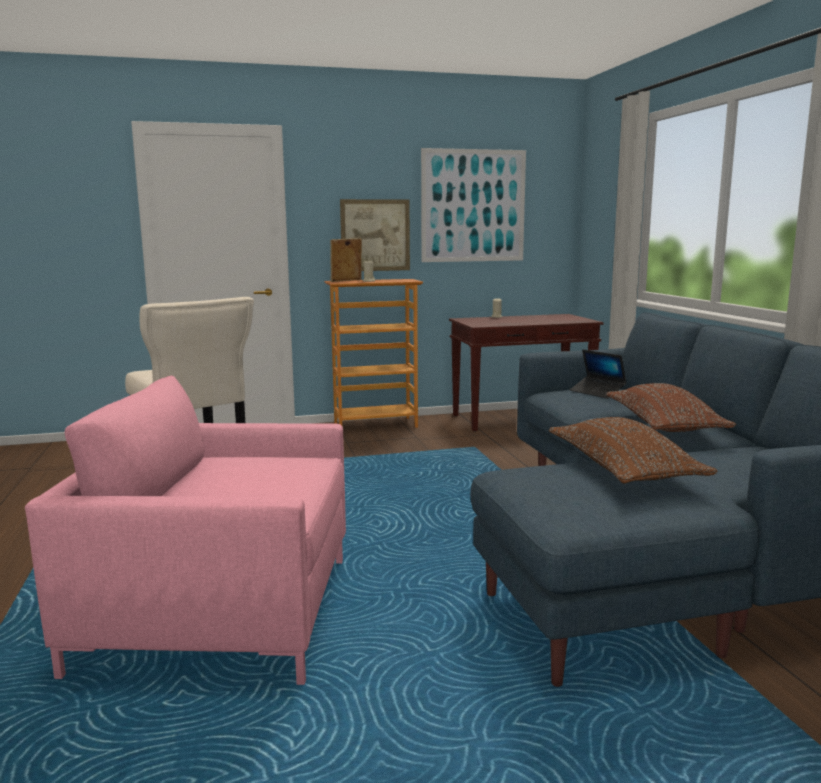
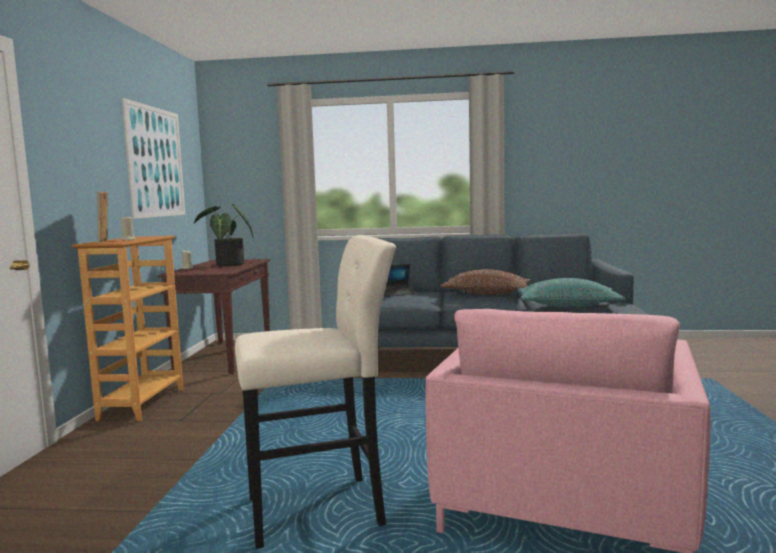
camera: 70 degrees left, 5 degrees down
picture [340,199,410,271] -> none
brown pillow [549,417,718,483] -> turquoise pillow [517,278,625,307]
none -> potted plant [194,204,253,266]

